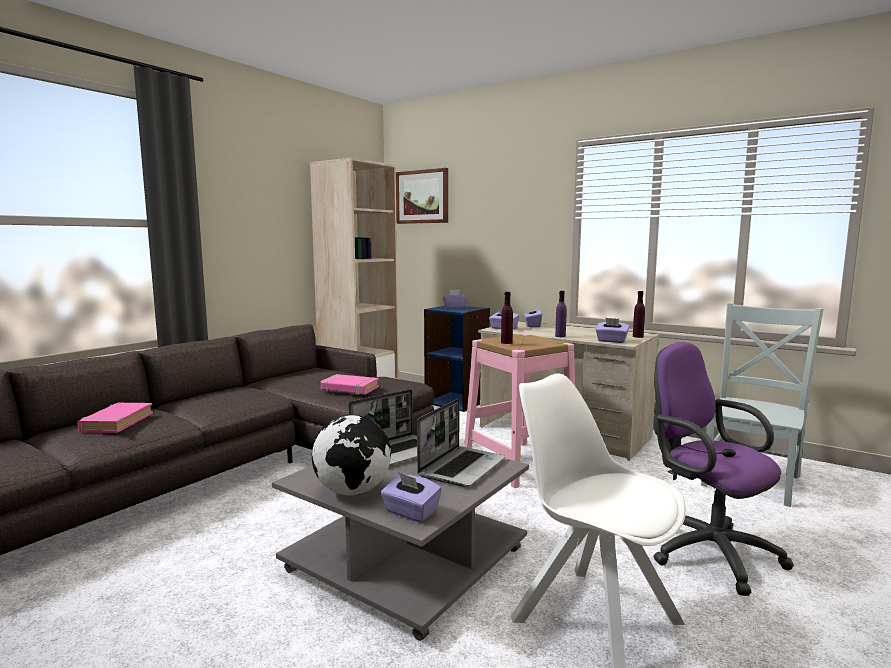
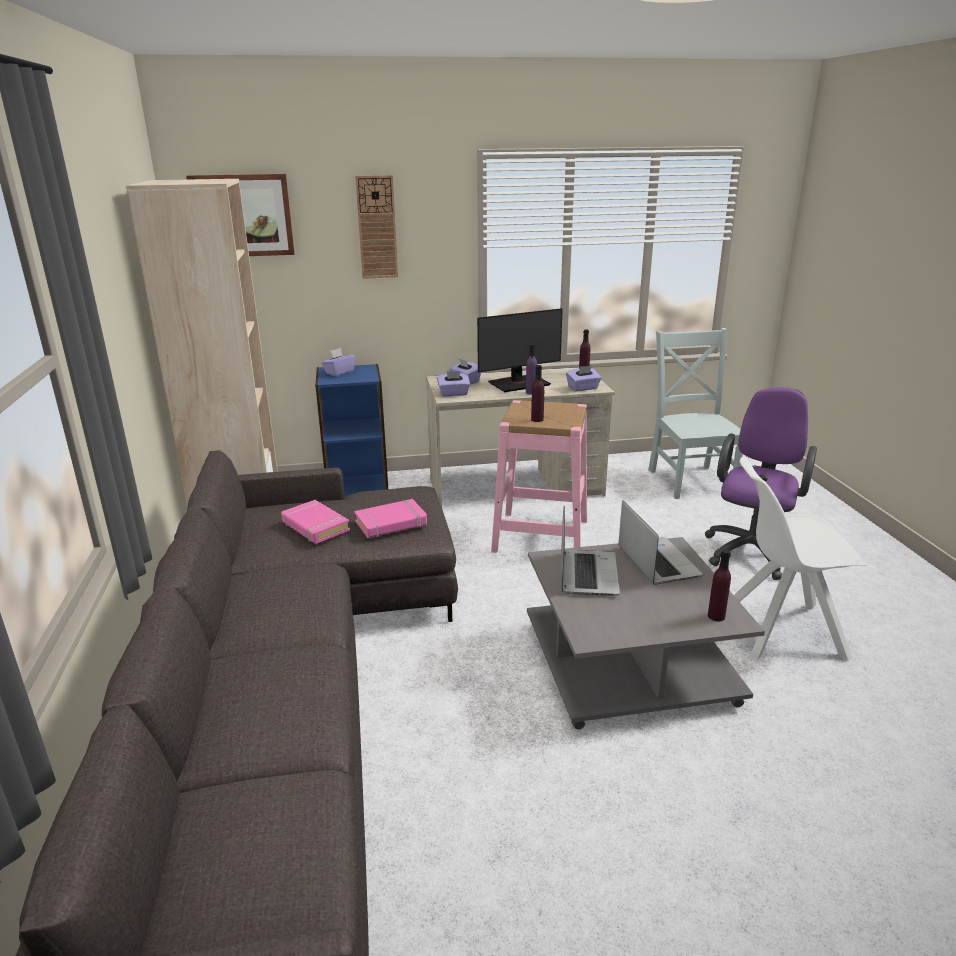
camera: 45 degrees left, 15 degrees up
pink book [77,403,153,433] -> pink book moved to [281,500,350,544]
globe [312,415,391,495] -> none
purple tissue box [381,472,442,522] -> purple bottle [708,549,731,621]
purple office chair [653,342,794,596] -> purple office chair turned 105 degrees clockwise [704,387,817,580]
none -> wall clock [355,175,398,279]
none -> monitor [477,308,563,392]

